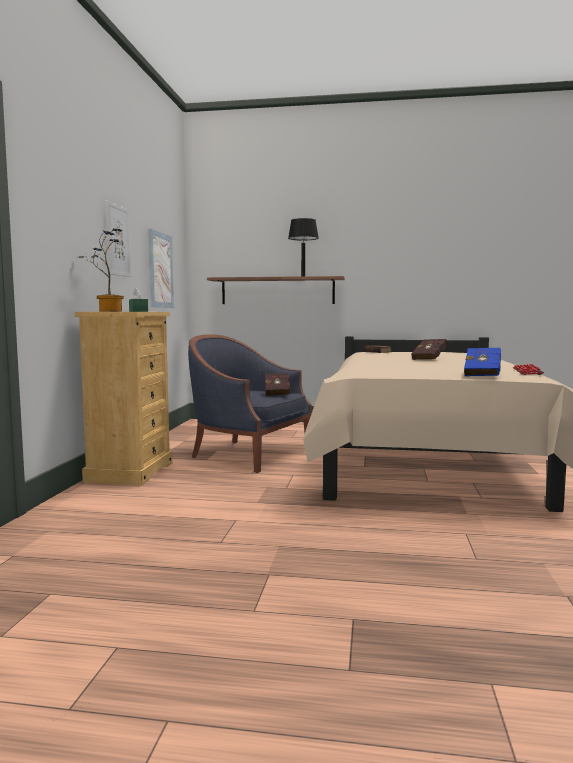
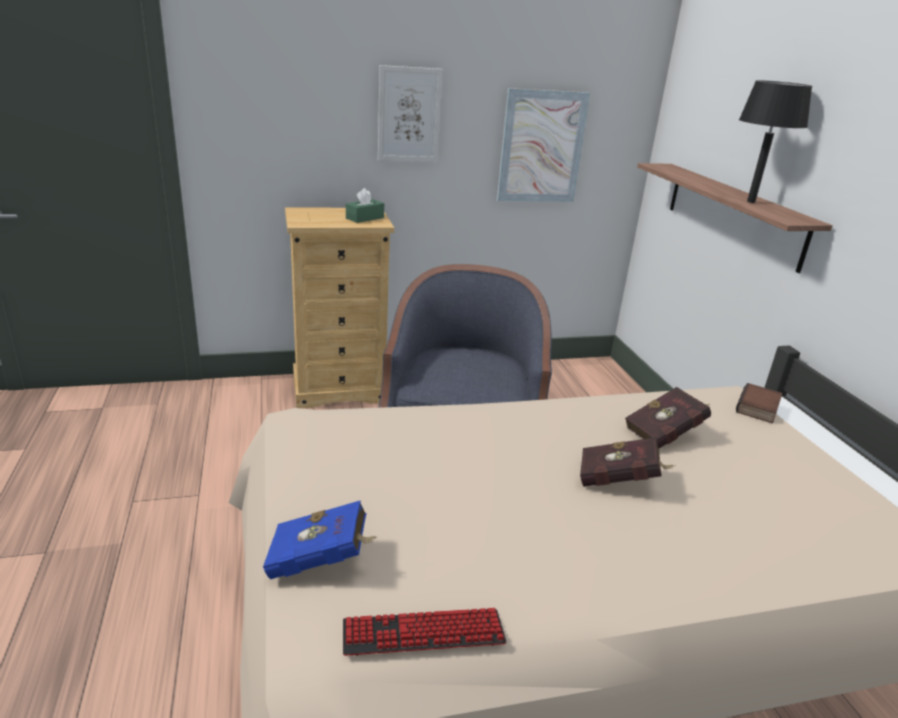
camera: 65 degrees right, 20 degrees up
potted plant [78,229,124,312] -> none
red book [265,373,290,396] -> red book moved to [625,387,711,448]

